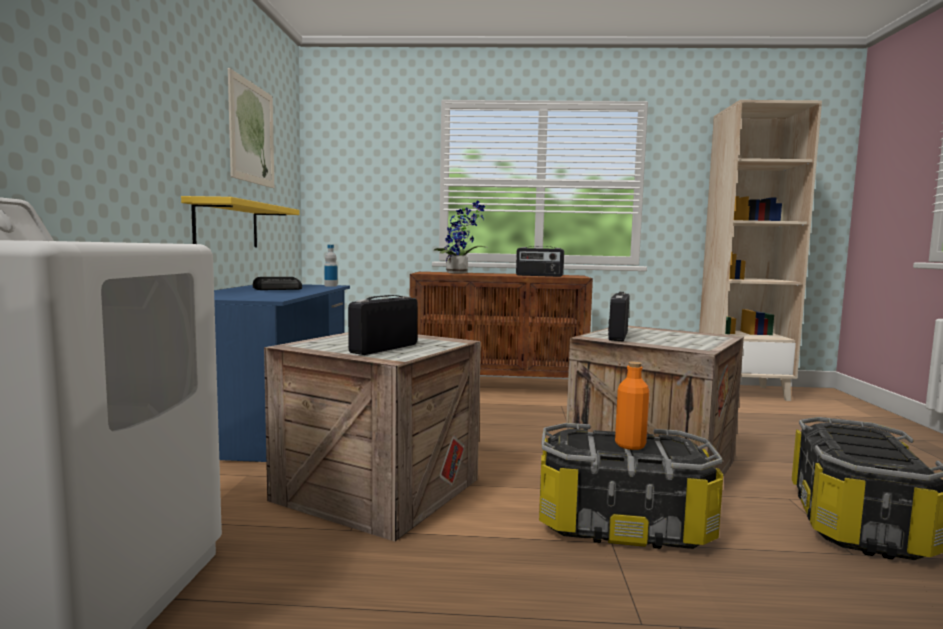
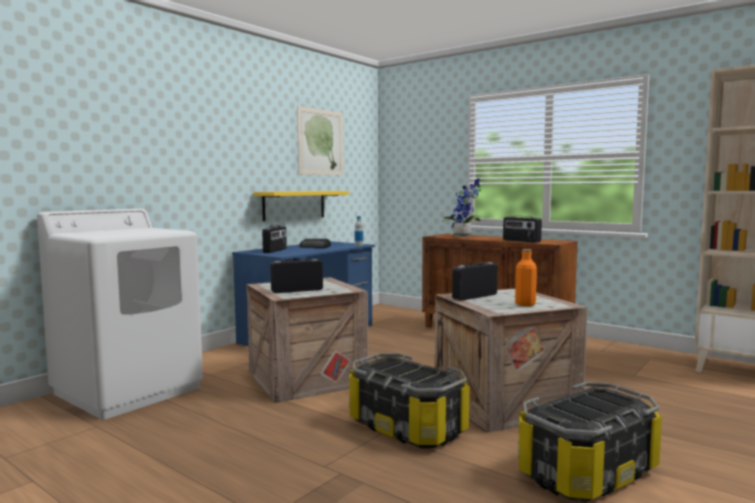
camera: 35 degrees right, 0 degrees up
orange bottle [615,362,649,450] -> orange bottle moved to [515,249,537,306]
none -> radio [262,225,287,253]

